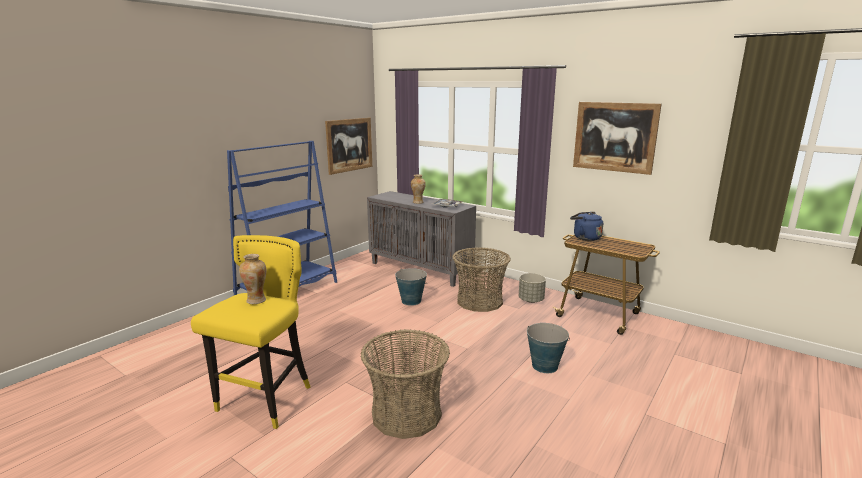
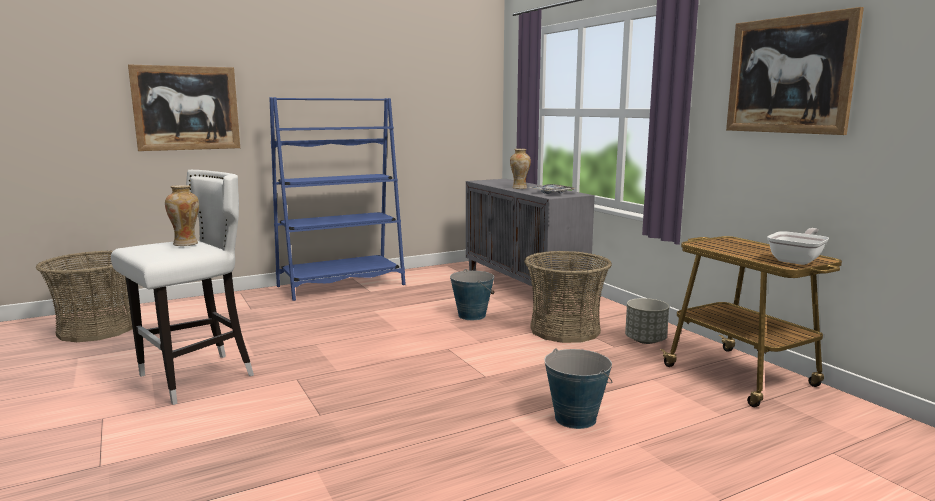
camera: 25 degrees right, 5 degrees down
yellow stool [191,235,311,429] -> white stool [111,170,254,405]
picture [325,118,372,175] -> picture moved to [128,64,240,151]
basket [361,329,450,439] -> basket moved to [36,250,133,342]
blue kettle [570,212,603,241] -> none
none -> frying pan [767,228,829,265]

